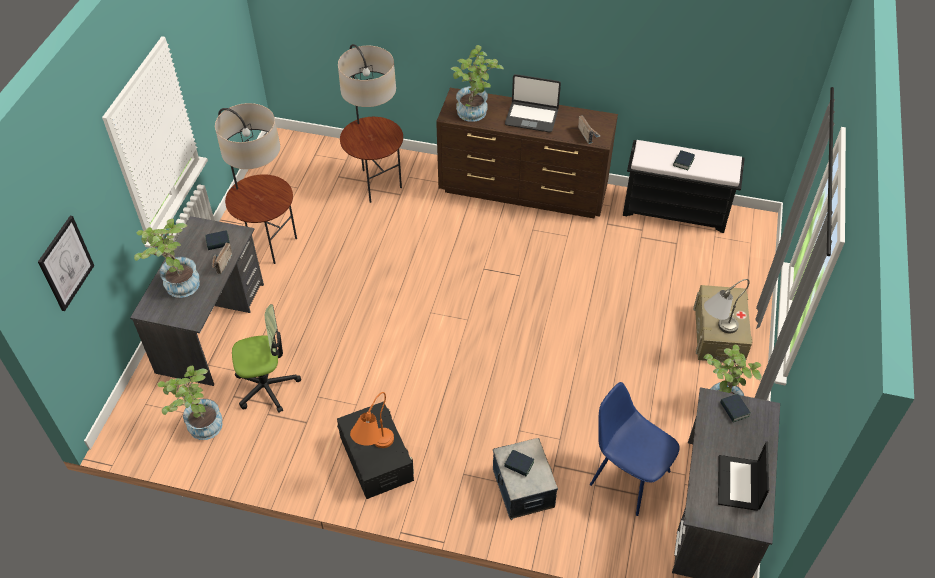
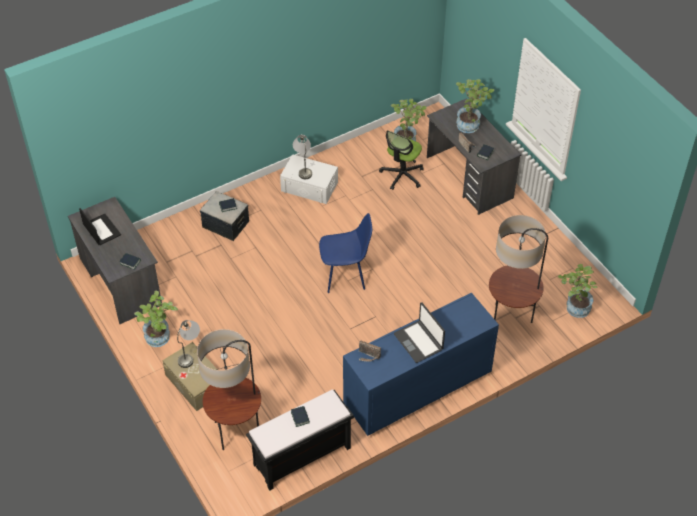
camera: 135 degrees right, 0 degrees up
picture [38,216,94,311] -> none
floor lamp [215,103,297,264] -> floor lamp moved to [197,329,261,450]
black storage box [337,401,414,499] -> white storage box [280,154,338,204]
orange table lamp [350,392,394,448] -> grey table lamp [293,135,312,179]
brown dresser [436,88,618,219] -> blue dresser [343,293,499,436]
potted plant [451,45,504,122] -> potted plant moved to [558,264,597,318]
laptop [505,74,561,133] -> laptop turned 90 degrees counterclockwise [394,302,445,363]
blue chair [590,382,680,516] -> blue chair moved to [319,213,372,293]

